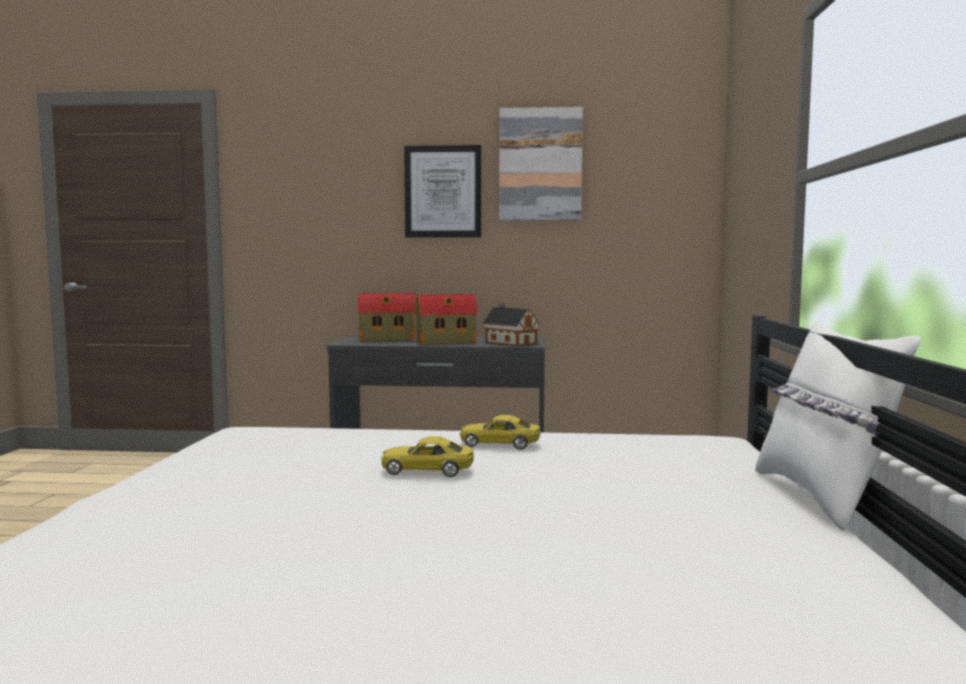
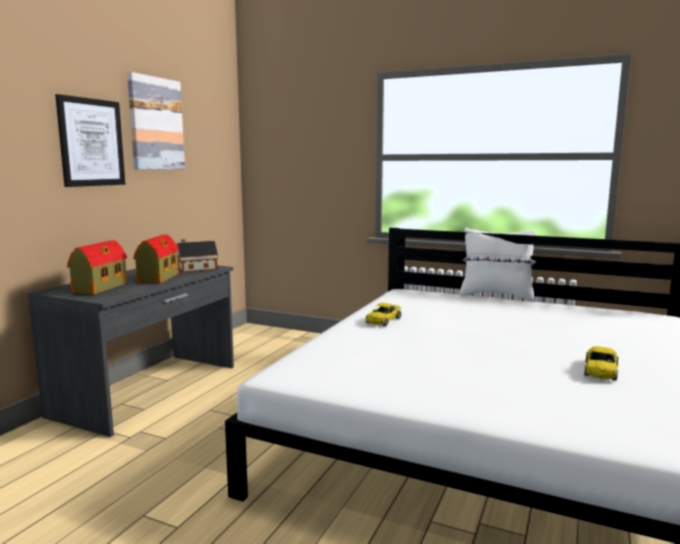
camera: 70 degrees left, 5 degrees up
yellow toy car [381,436,474,477] -> yellow toy car moved to [584,346,618,380]

